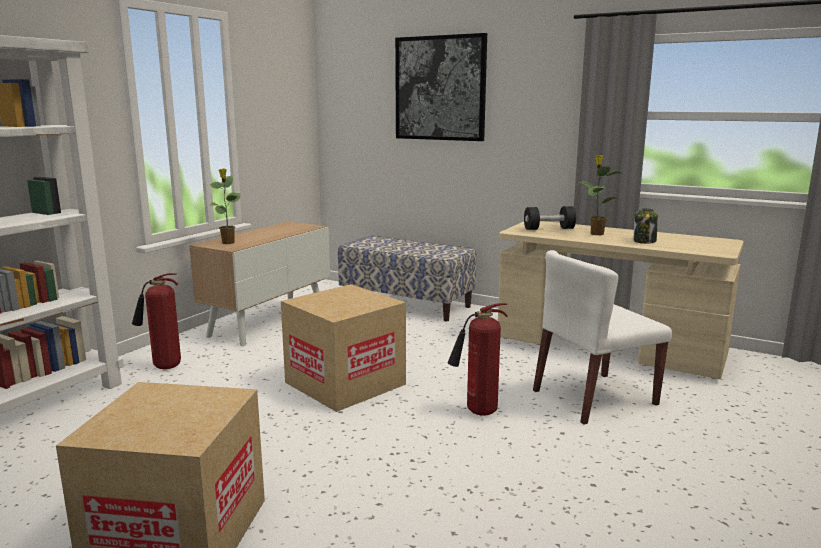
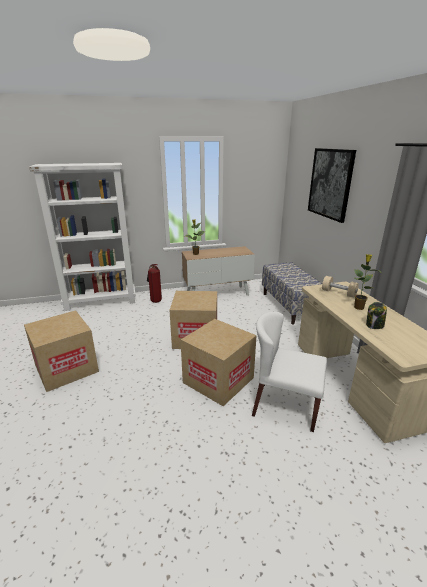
camera: 45 degrees right, 10 degrees up
fire extinguisher [448,303,507,416] -> cardboard box [181,319,257,406]
black dumbbell [524,206,576,230] -> beige dumbbell [322,276,359,298]

